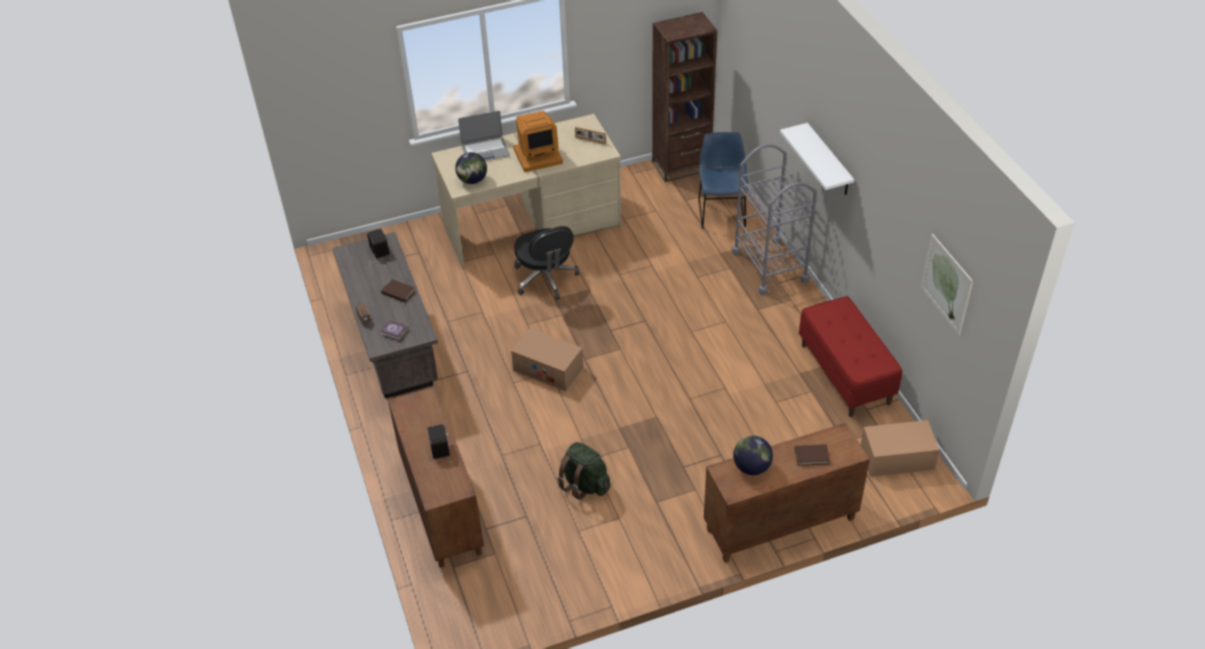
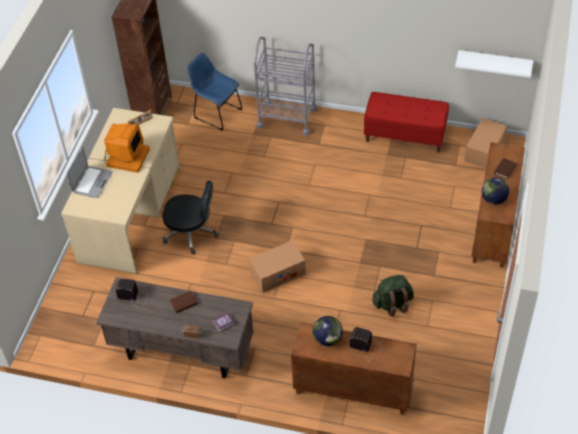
camera: 55 degrees left, 5 degrees up
globe [455,152,487,184] -> globe moved to [313,316,343,346]
white shelf [780,123,854,195] -> white shelf moved to [455,50,533,78]
picture [920,234,973,336] -> none

